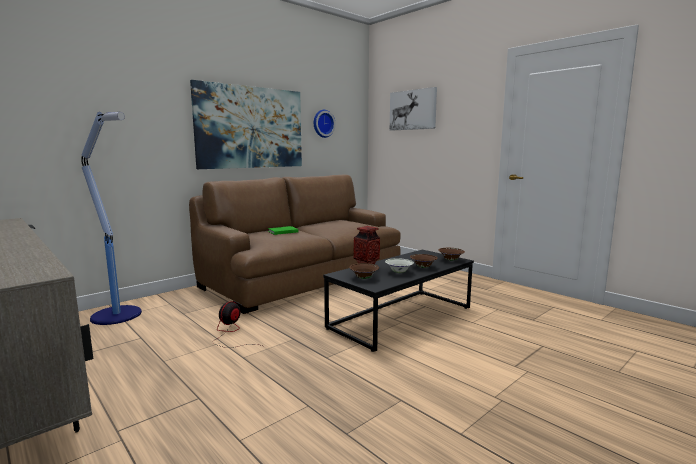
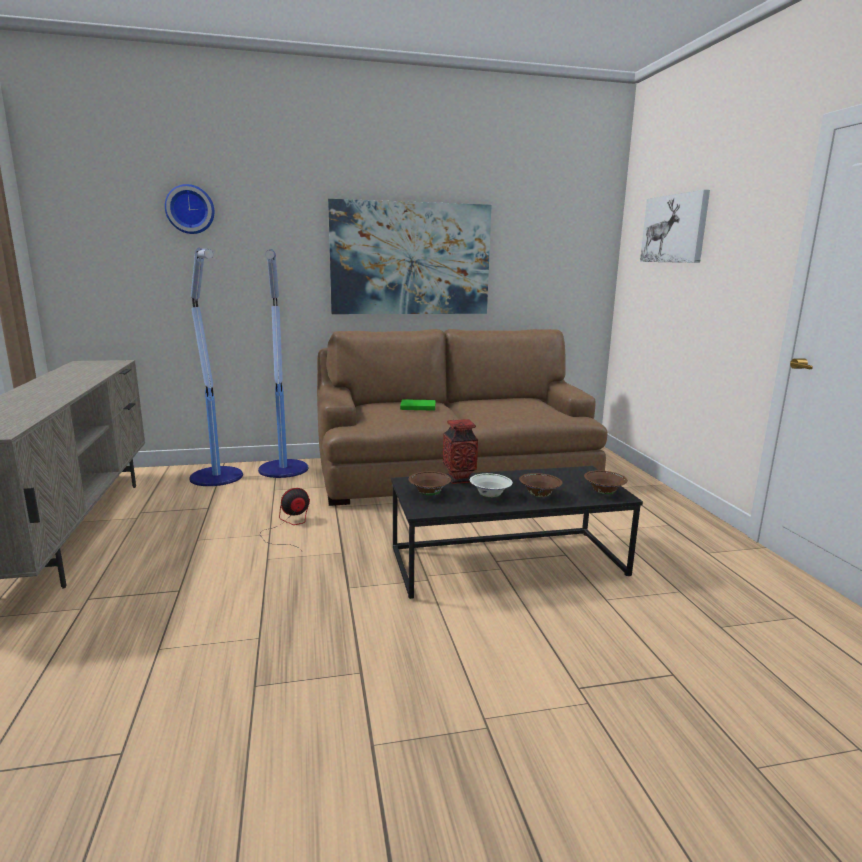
camera: 30 degrees right, 5 degrees up
wall clock [314,110,336,138] -> wall clock moved to [165,184,214,234]
none -> floor lamp [258,249,308,478]

